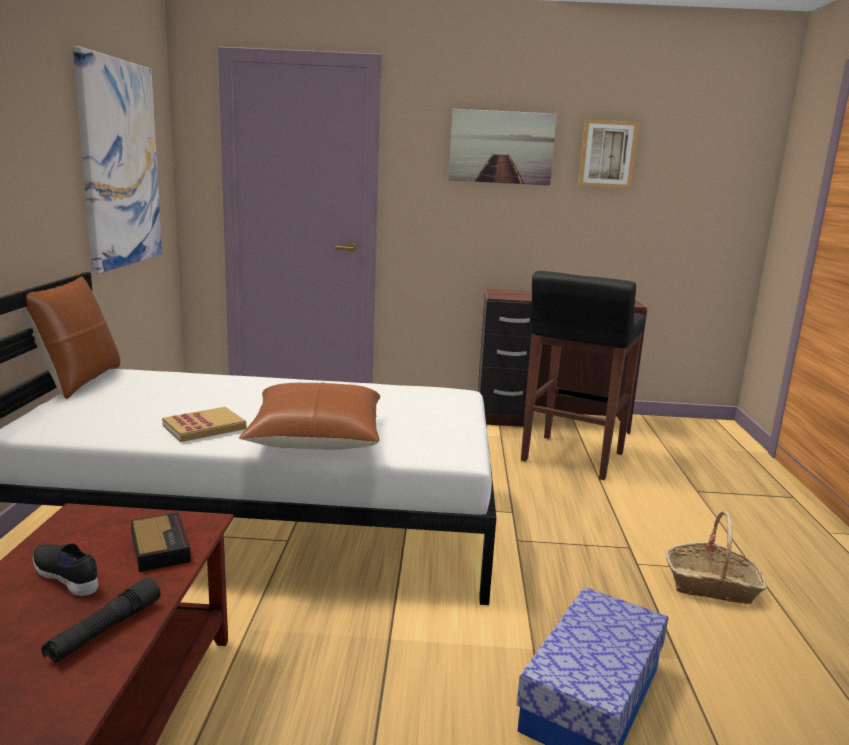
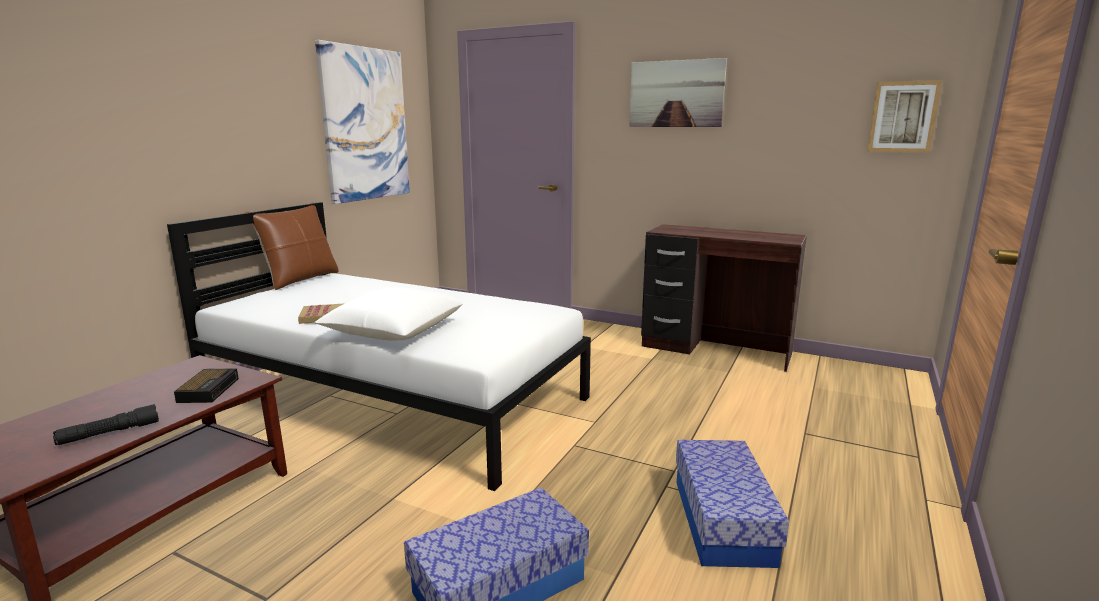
camera: 25 degrees right, 0 degrees up
black shoe [33,543,98,596] -> none
brown pillow [239,382,380,450] -> white pillow [314,287,463,341]
black stool [521,271,645,480] -> none
picture [578,119,639,189] -> picture moved to [867,80,942,153]
basket [666,511,767,604] -> storage box [676,440,789,568]

